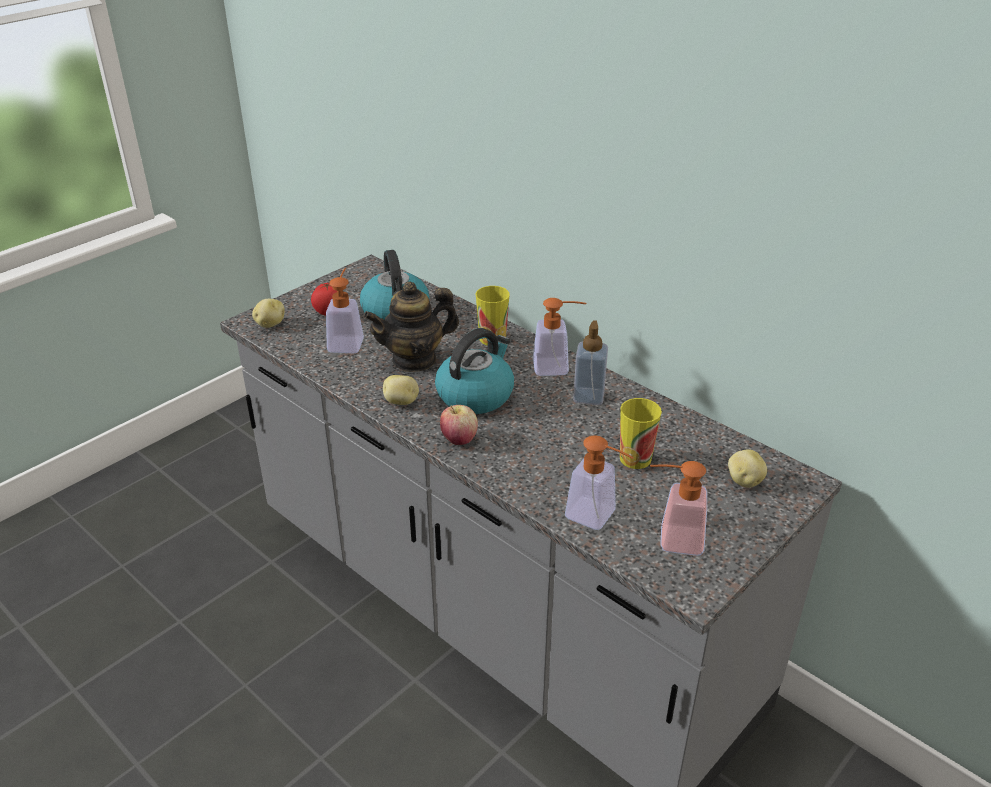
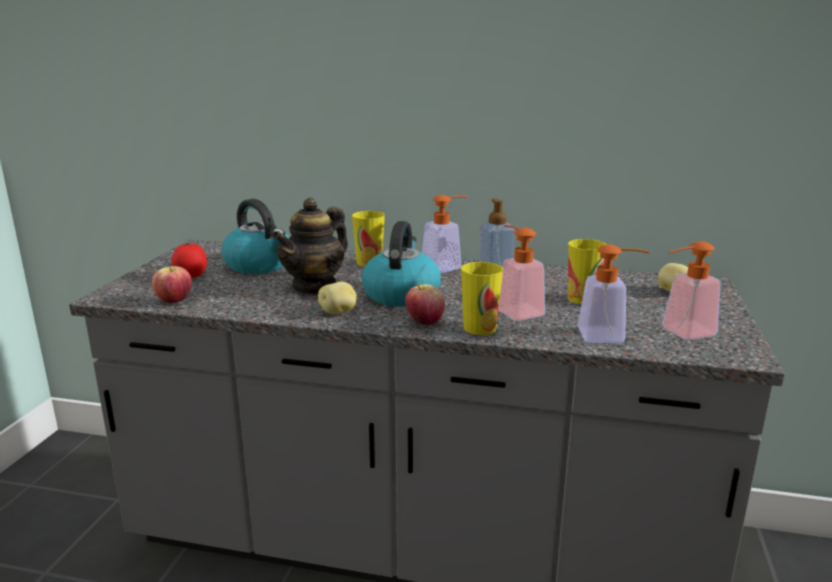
camera: 30 degrees left, 15 degrees down
potato [252,299,285,328] -> none
soap dispenser [326,268,364,353] -> soap dispenser moved to [498,225,545,321]
none -> apple [152,266,192,303]
none -> cup [461,262,503,335]

